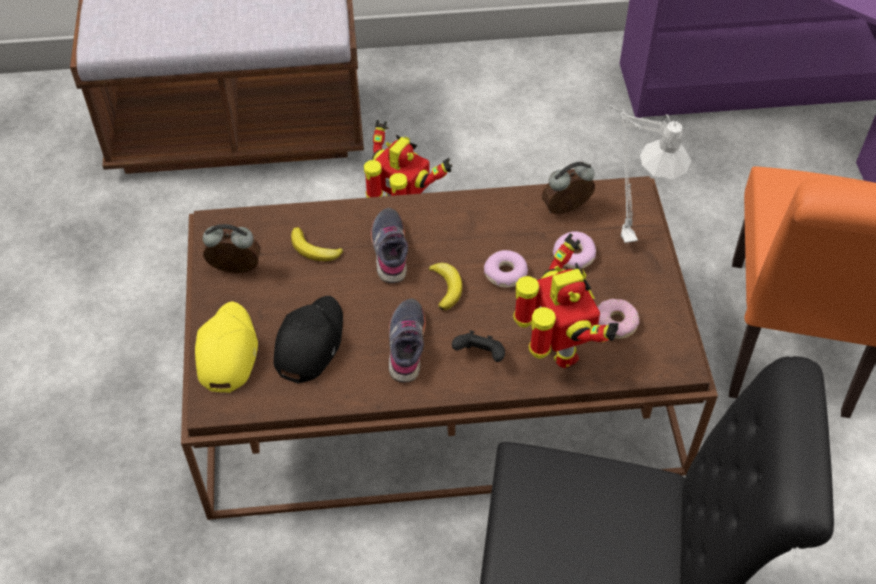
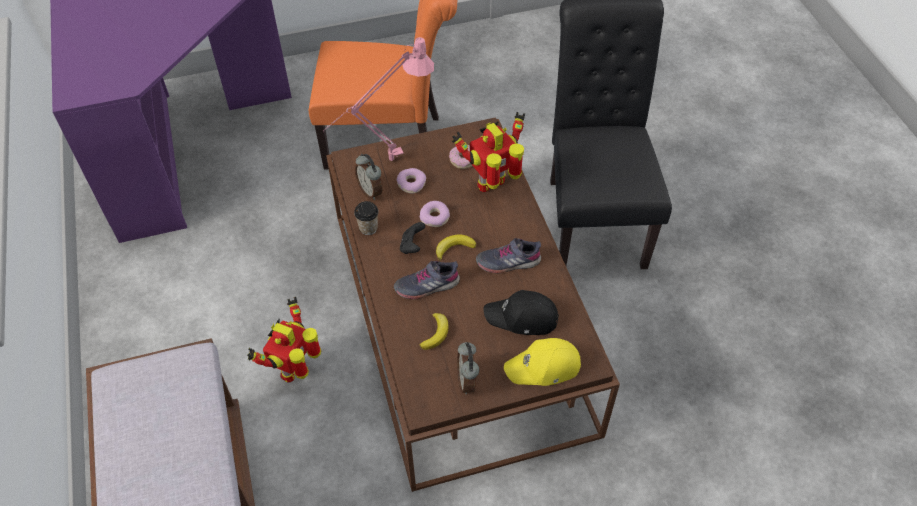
camera: 100 degrees left, 0 degrees up
black game controller [452,330,505,362] -> black game controller moved to [400,222,425,254]
grey table lamp [609,105,691,247] -> pink table lamp [323,37,434,161]
none -> cup [354,201,379,235]

